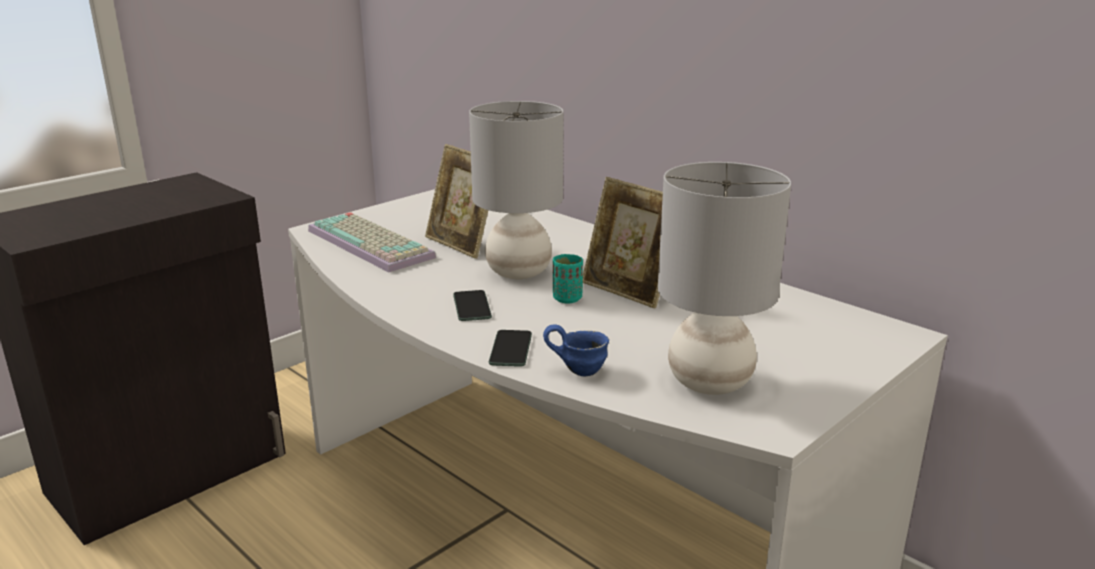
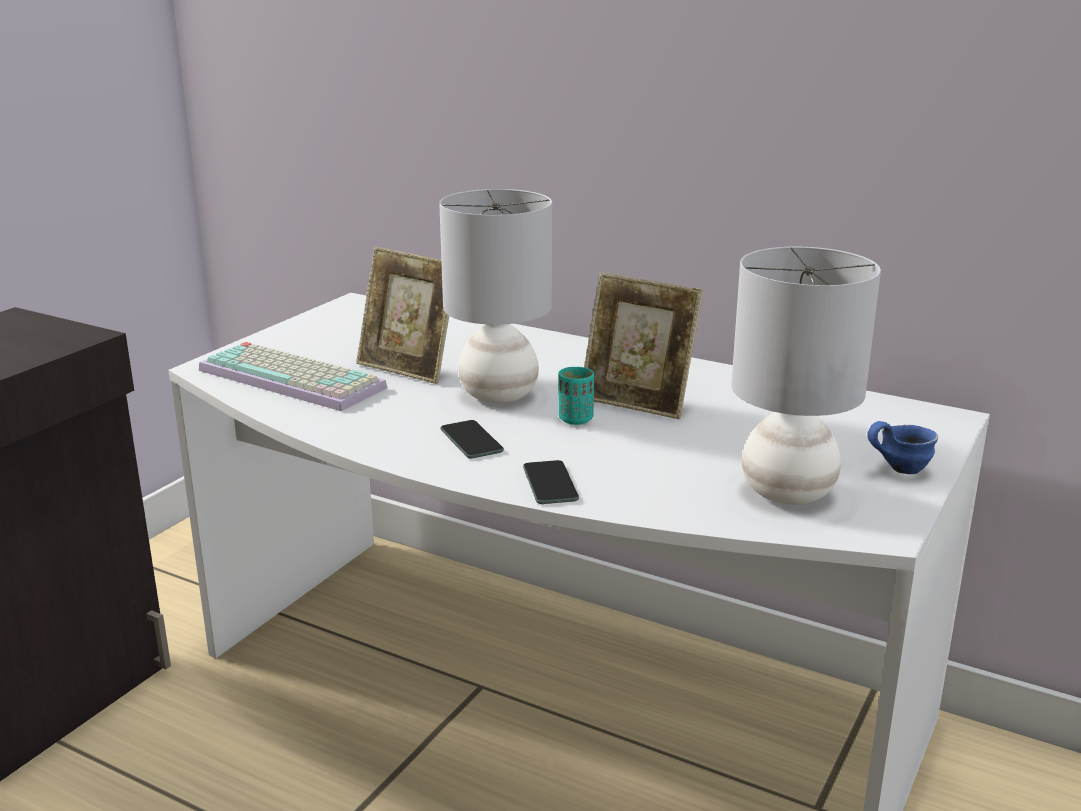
camera: 15 degrees left, 0 degrees up
blue mug [543,324,609,376] -> blue mug moved to [867,421,938,474]

